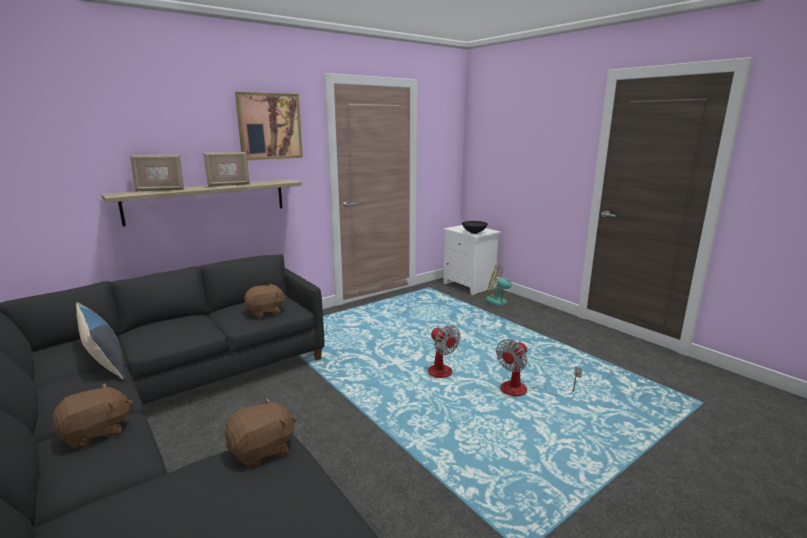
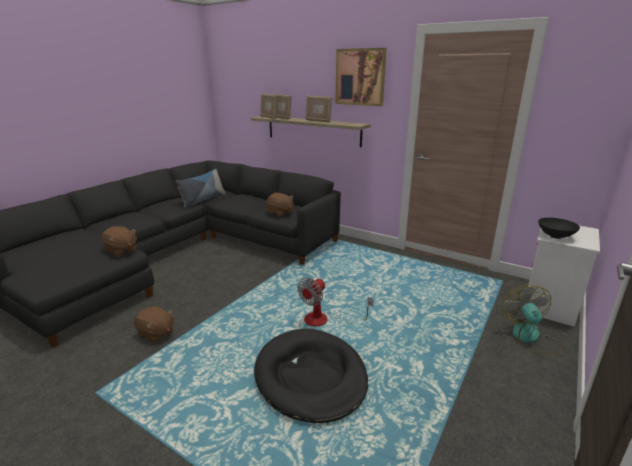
camera: 70 degrees right, 5 degrees up
brown plush toy [52,383,133,449] -> brown plush toy moved to [134,306,174,344]
fan [496,339,582,396] -> black dog bed [254,328,368,423]
none -> picture frame [260,93,277,119]

